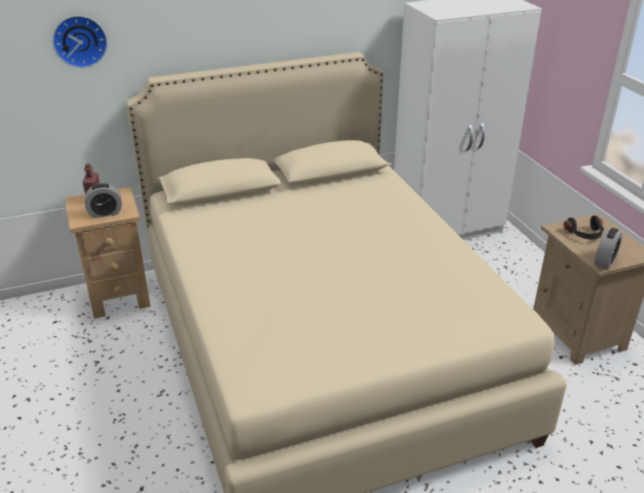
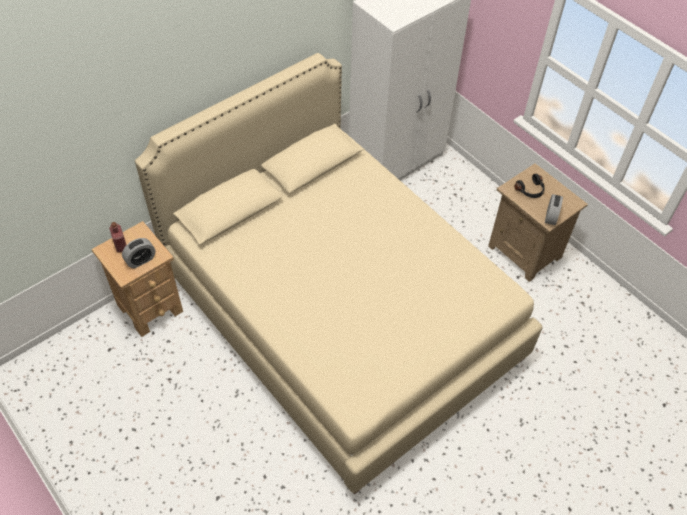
camera: 20 degrees left, 20 degrees up
wall clock [52,16,108,68] -> none

